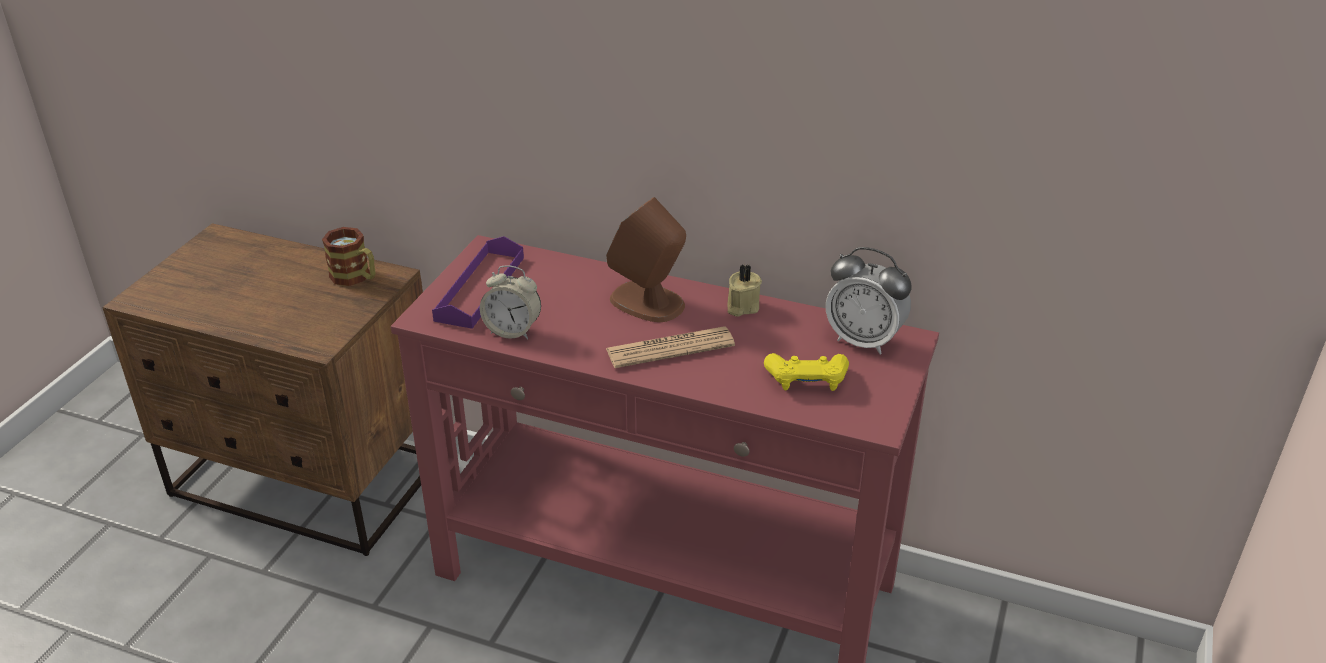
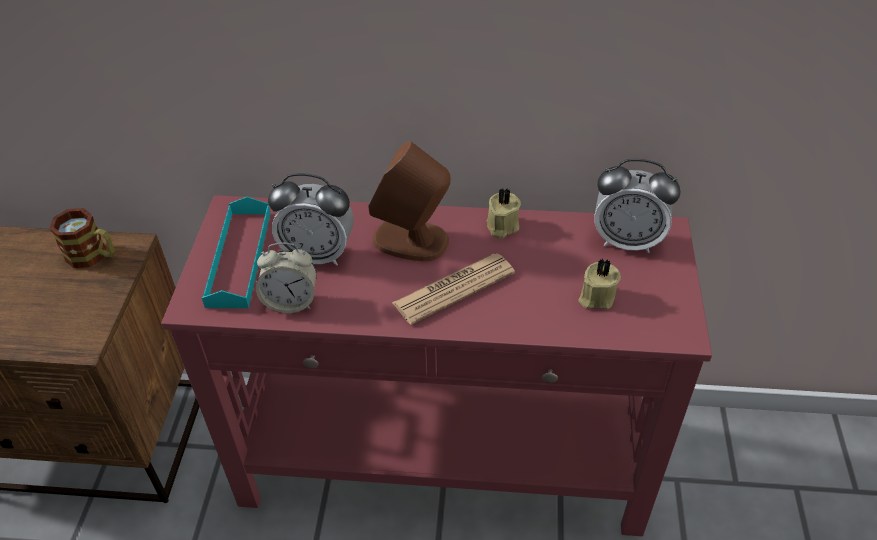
camera: 15 degrees left, 10 degrees up
purple tray [432,236,524,329] -> turquoise tray [202,197,271,308]
yellow game controller [764,353,849,391] -> beige candle [578,258,621,309]
none -> alarm clock [268,173,354,266]

